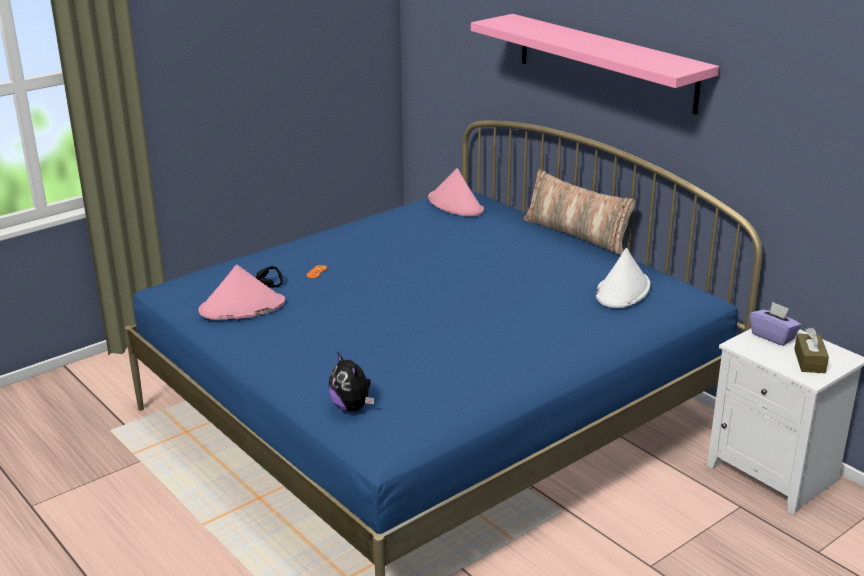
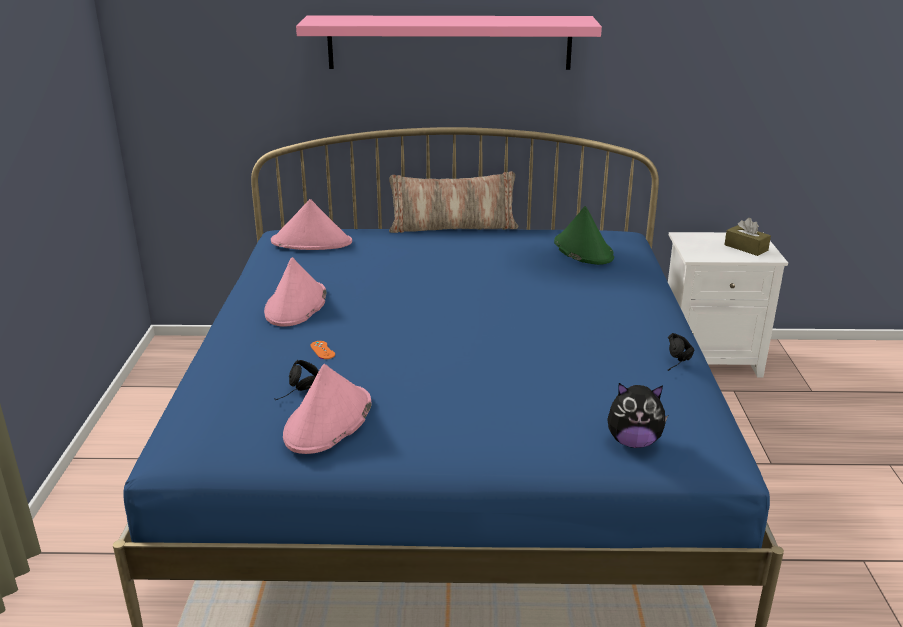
camera: 50 degrees left, 0 degrees up
white hat [596,248,650,308] -> green hat [554,206,614,265]
purple tissue box [750,302,802,346] -> none
none -> pink hat [264,257,326,326]
none -> black headphones [667,333,695,371]

